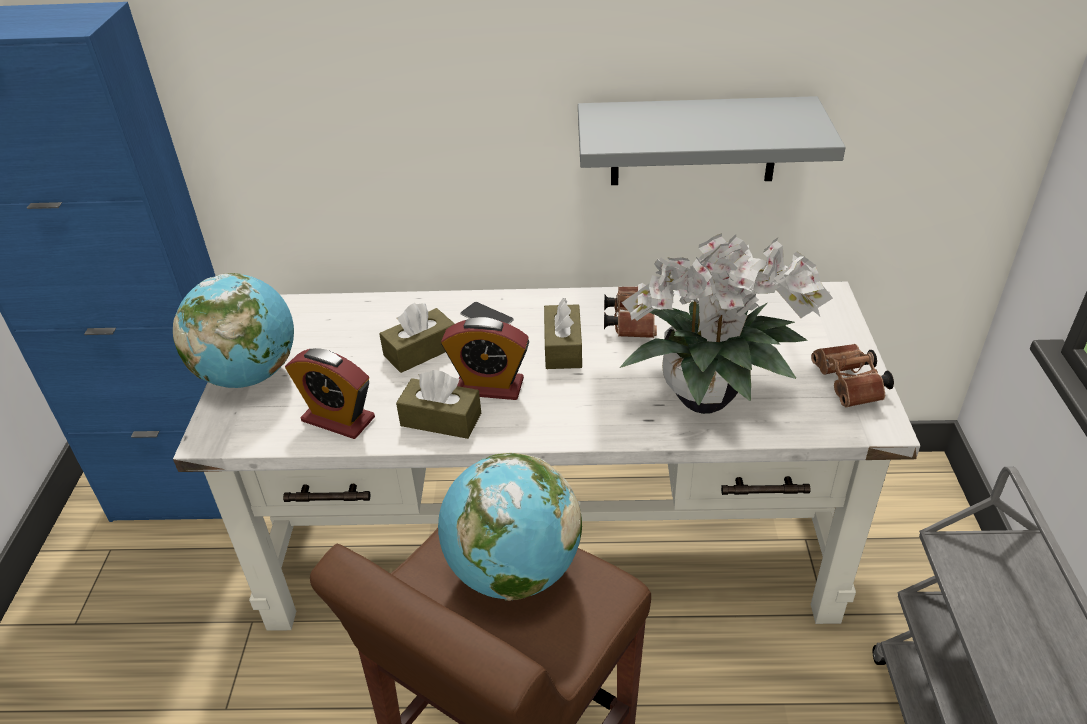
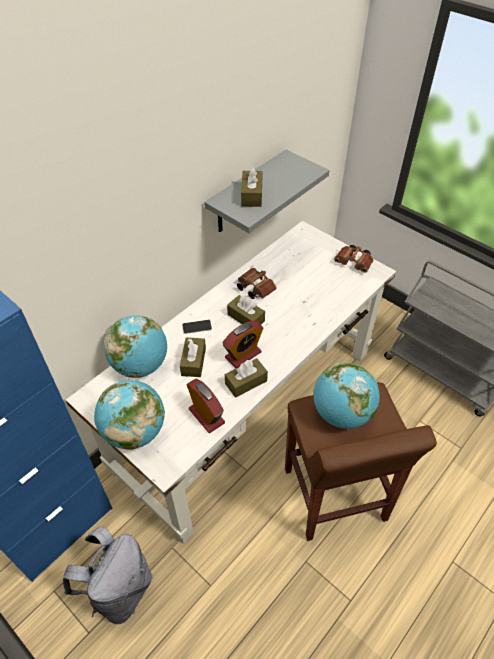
camera: 50 degrees left, 10 degrees up
alarm clock [285,348,375,439] -> alarm clock turned 105 degrees counterclockwise [186,379,225,433]
potted plant [620,233,833,414] -> none
none -> grey backpack [63,527,153,624]
none -> globe [104,315,167,378]
none -> brown tissue box [241,166,263,207]

